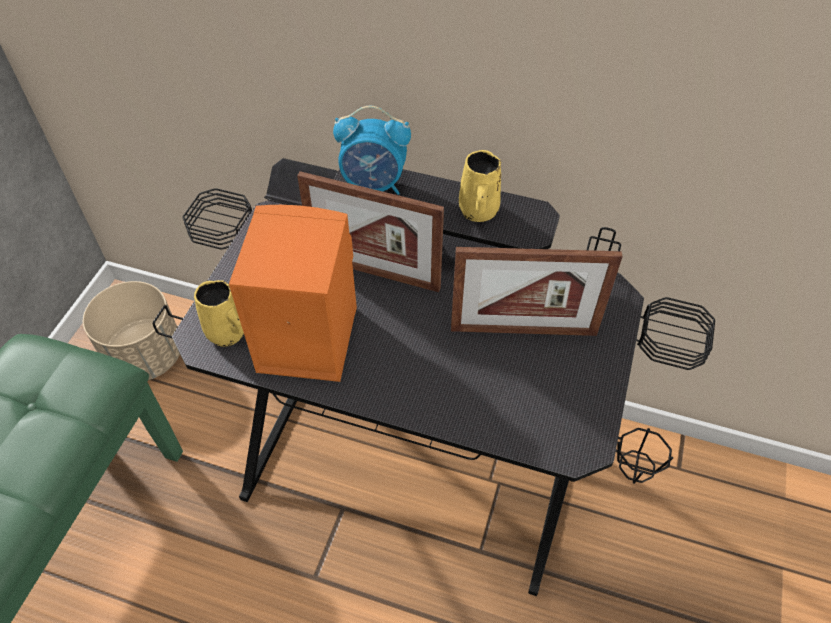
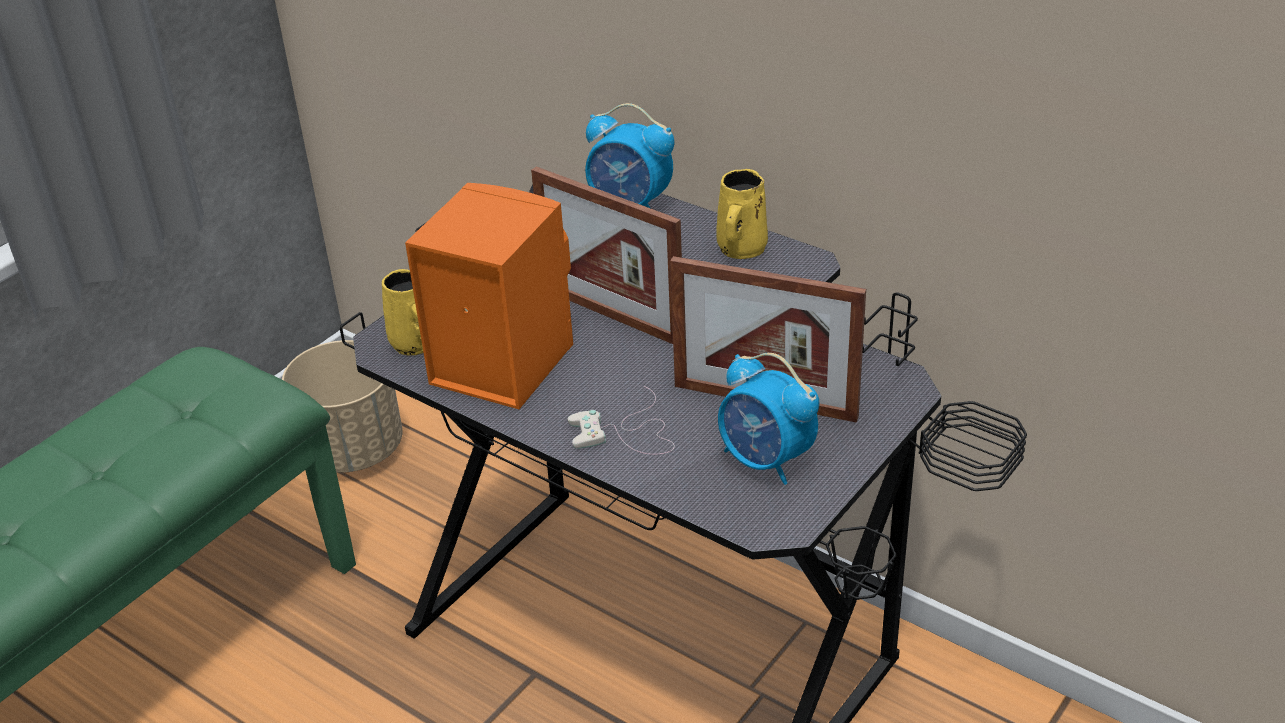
camera: 20 degrees right, 15 degrees down
none -> white game controller [567,386,675,455]
none -> alarm clock [718,353,819,485]

